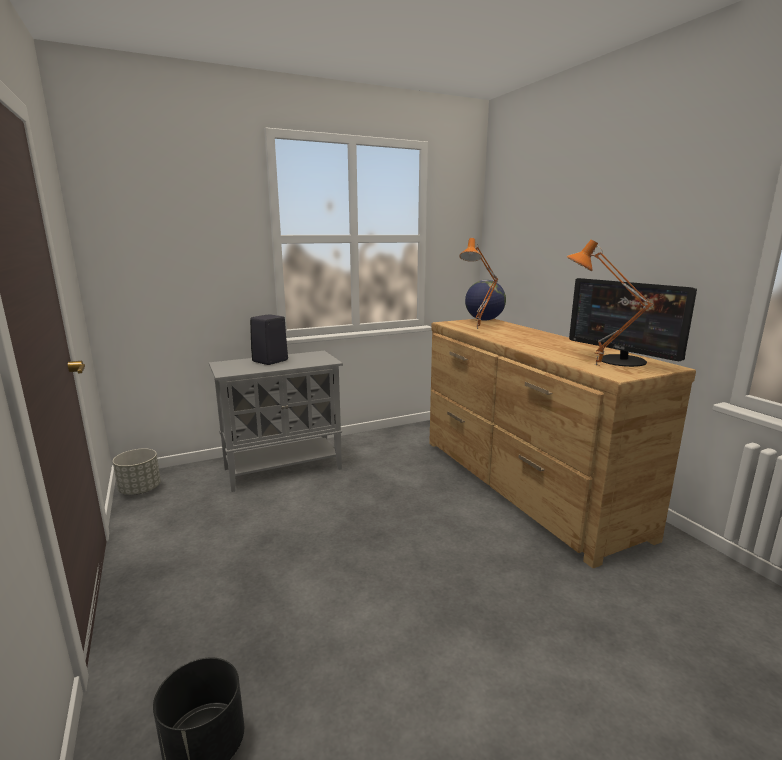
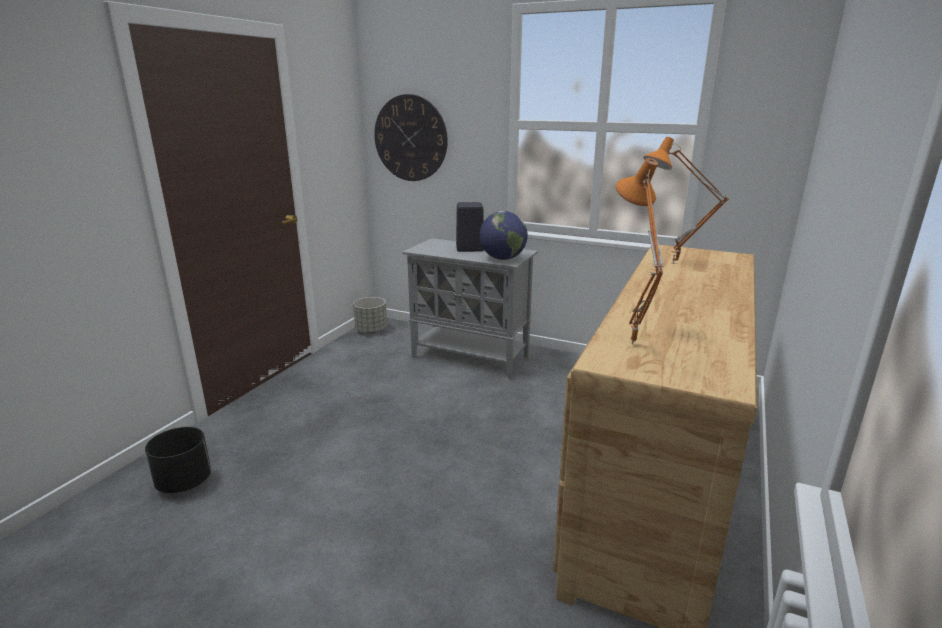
camera: 50 degrees right, 5 degrees up
globe [465,280,506,321] -> globe moved to [479,211,528,260]
monitor [569,278,697,367] -> none
none -> wall clock [374,94,448,181]

